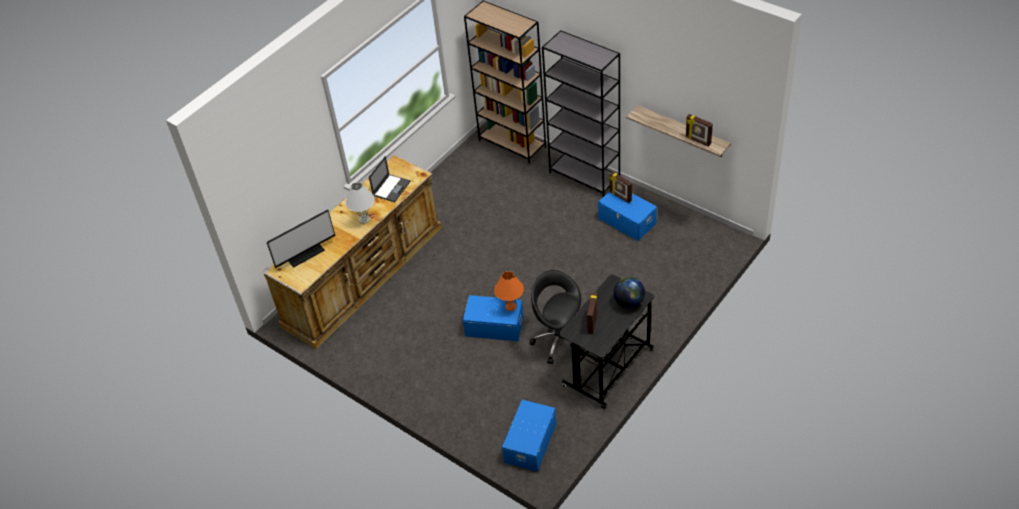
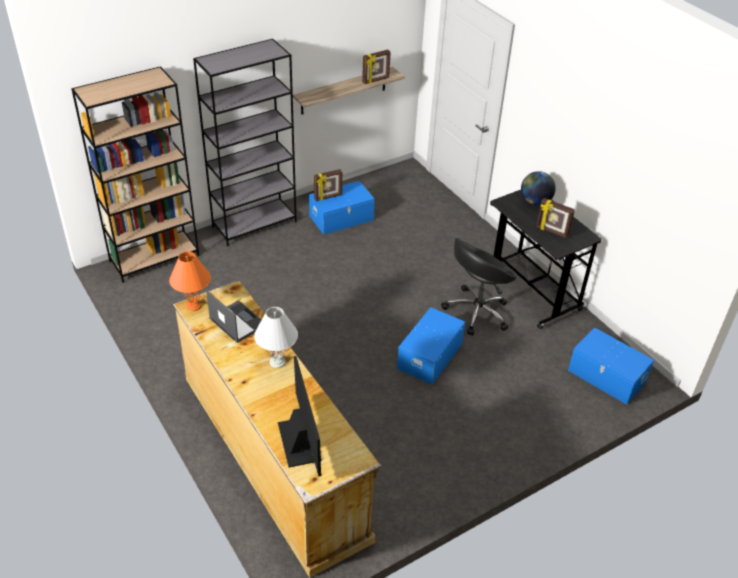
camera: 75 degrees left, 5 degrees down
orange table lamp [494,271,524,311] -> orange table lamp moved to [169,251,211,311]

